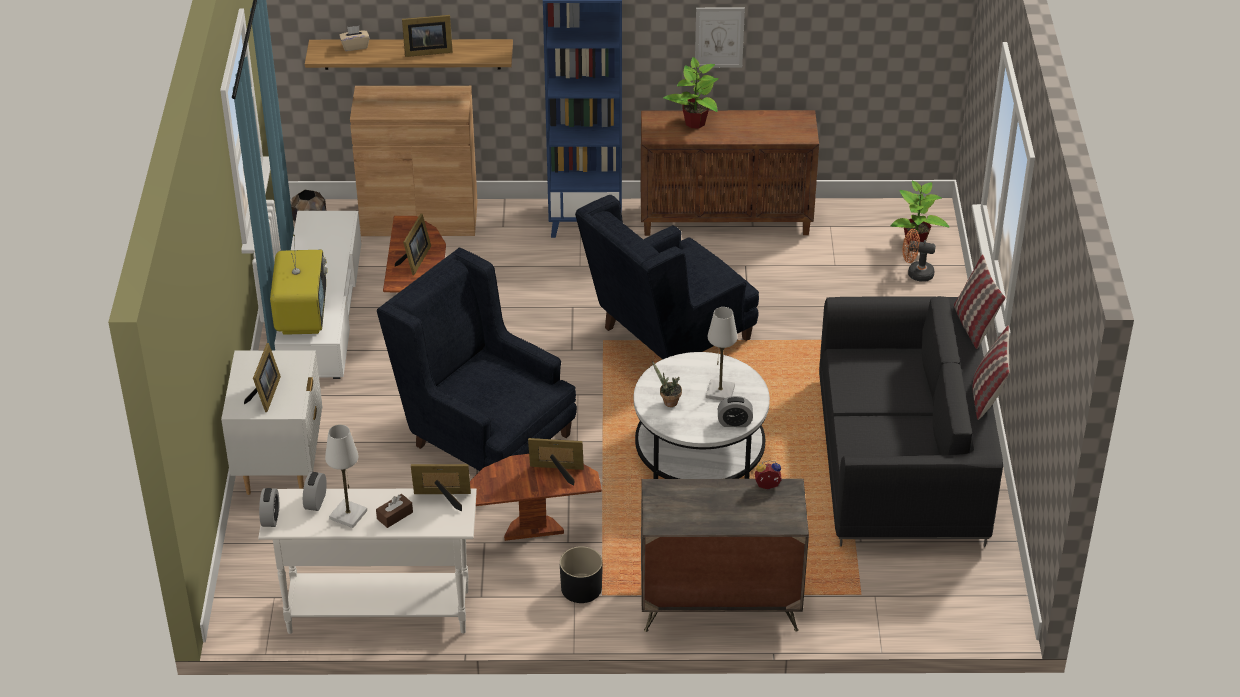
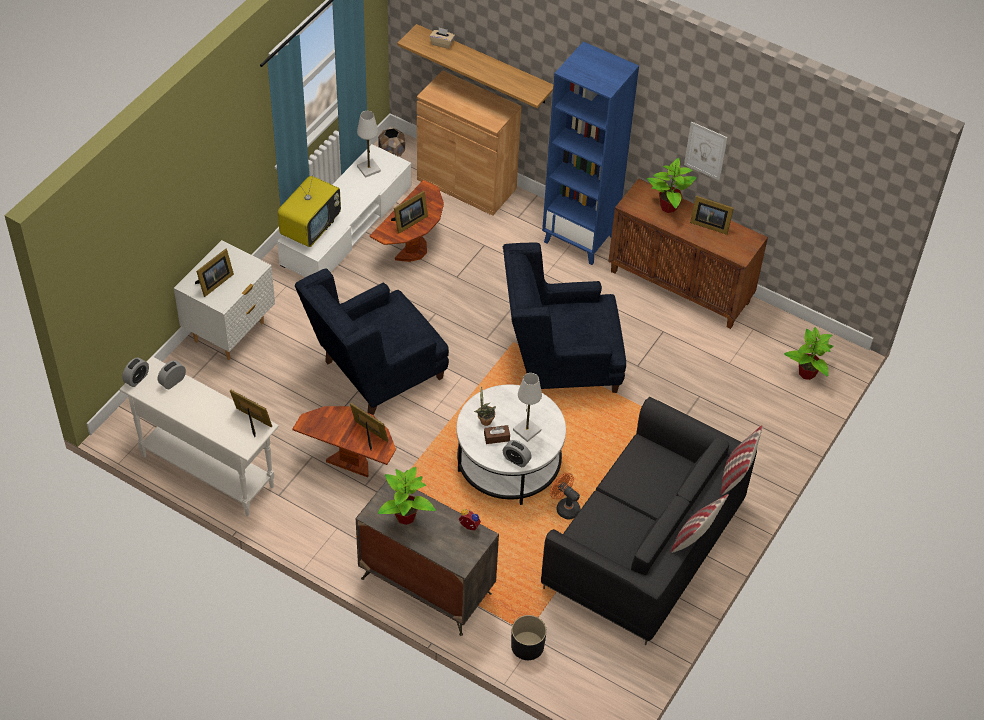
camera: 30 degrees right, 10 degrees up
white table lamp [325,425,367,528] -> white table lamp moved to [357,111,381,178]
brown tissue box [376,494,413,528] -> brown tissue box moved to [484,425,510,444]
blue armchair [377,248,577,471] -> blue armchair turned 105 degrees counterclockwise [295,268,449,415]
picture frame [402,15,453,57] -> picture frame moved to [690,196,734,235]
black planter [560,546,603,603] -> black planter moved to [511,615,547,660]
orange fan [903,229,936,282] -> orange fan moved to [550,473,580,520]
none -> potted plant [378,467,436,525]

